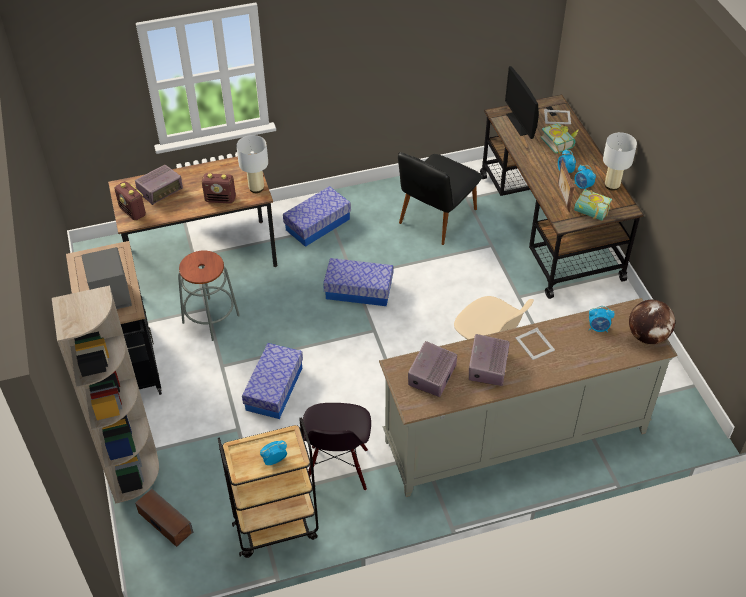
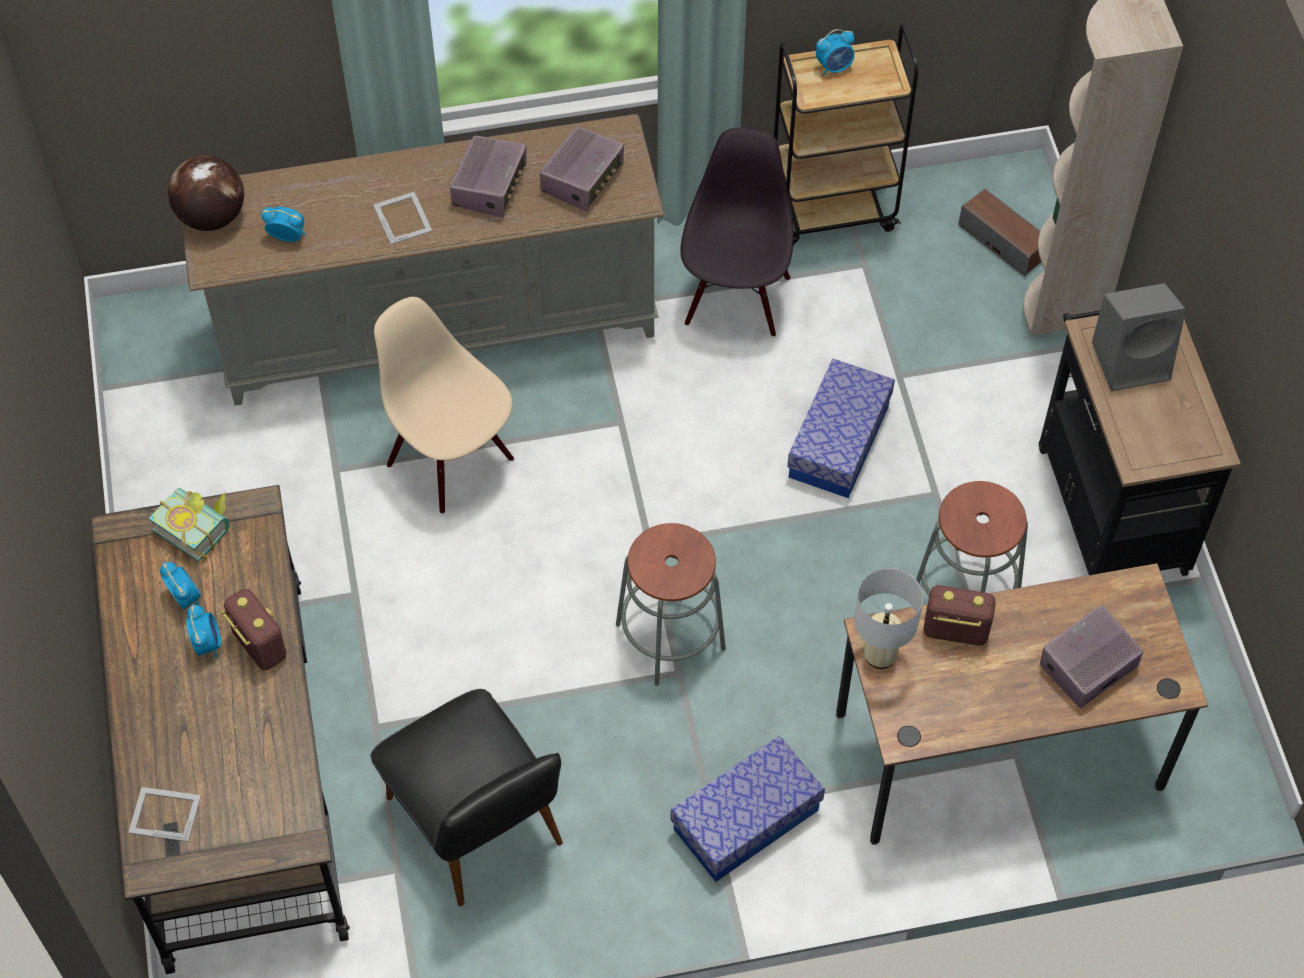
camera: 175 degrees left, 10 degrees up
radio [114,181,146,221] -> radio moved to [221,589,287,670]
storage box [323,258,393,306] -> grey stool [616,523,726,686]
black chair [398,152,482,245] -> black chair turned 105 degrees clockwise [371,689,563,906]
monitor [505,66,539,139] -> none
book [540,123,579,154] -> none
picture frame [558,159,574,212] -> none
white table lamp [603,132,637,191] -> none

